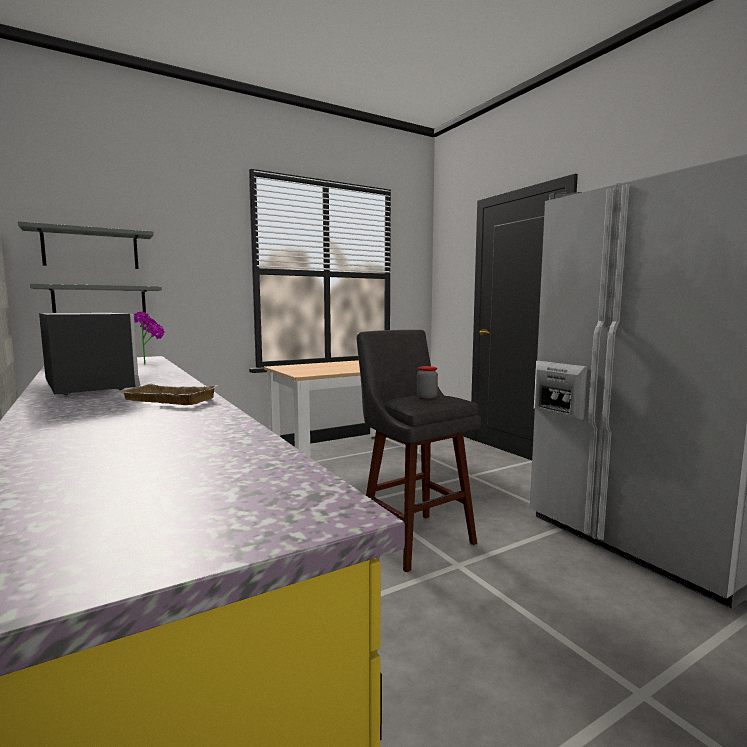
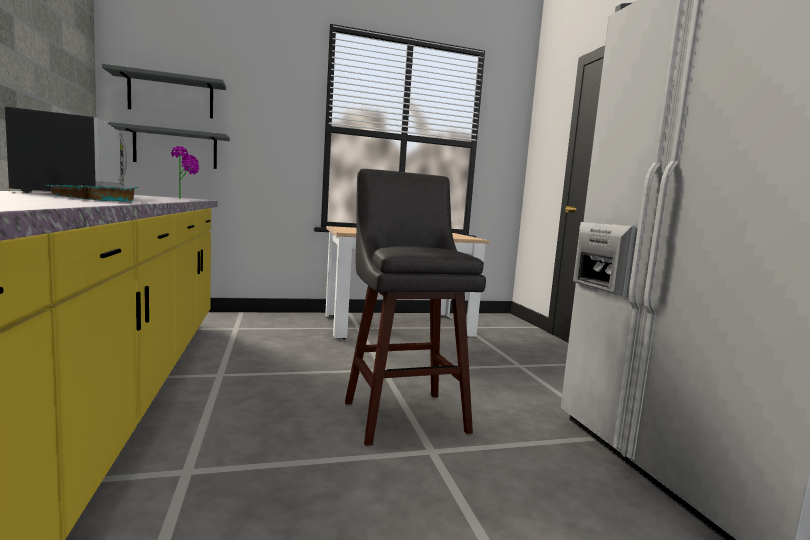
camera: 15 degrees right, 0 degrees up
beige tray [117,384,218,405] -> turquoise tray [48,185,138,201]
jar [417,366,438,399] -> none

